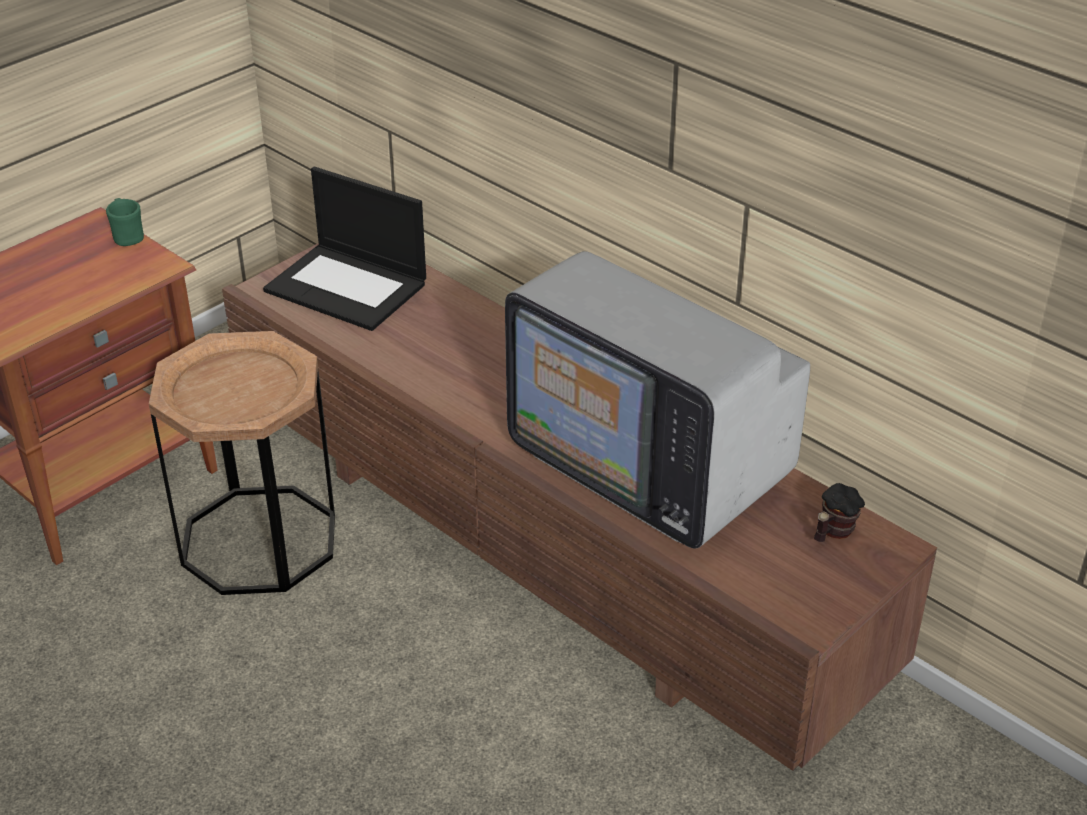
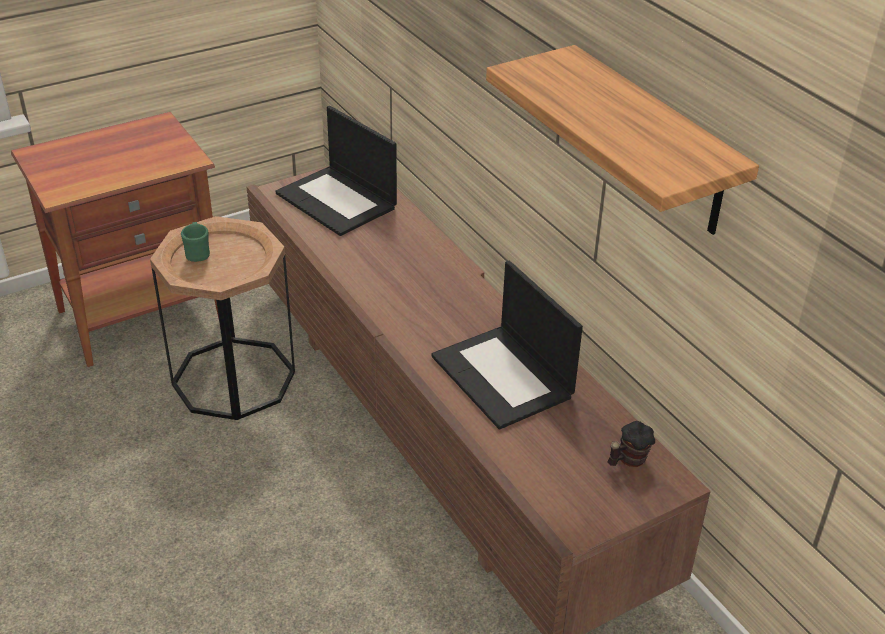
camera: 15 degrees right, 0 degrees up
green mug [106,198,144,246] -> green mug moved to [181,222,210,262]
television [505,251,810,549] -> laptop [432,261,583,430]
none -> shelf [486,45,759,235]

